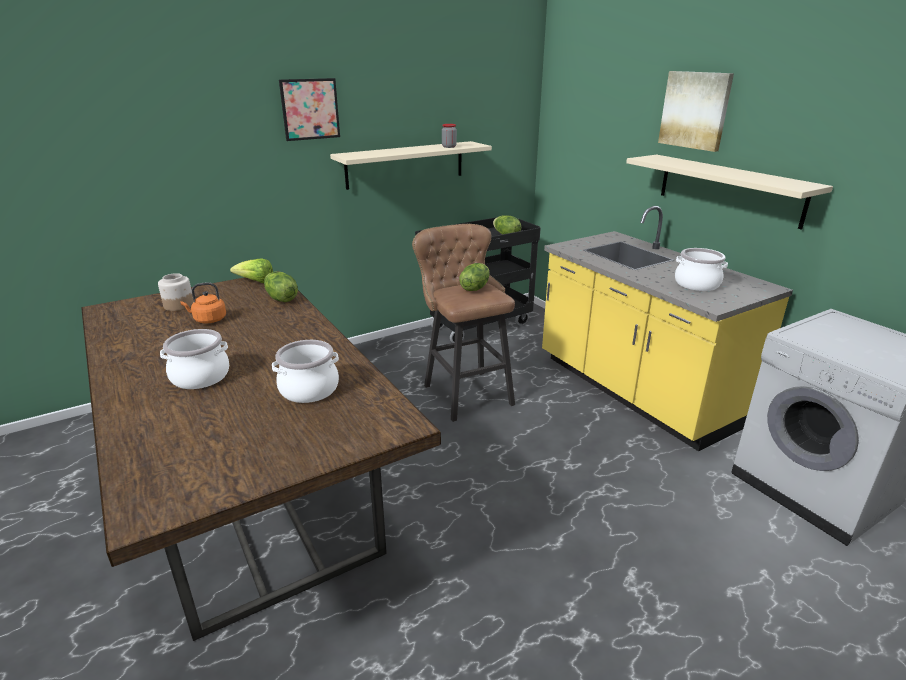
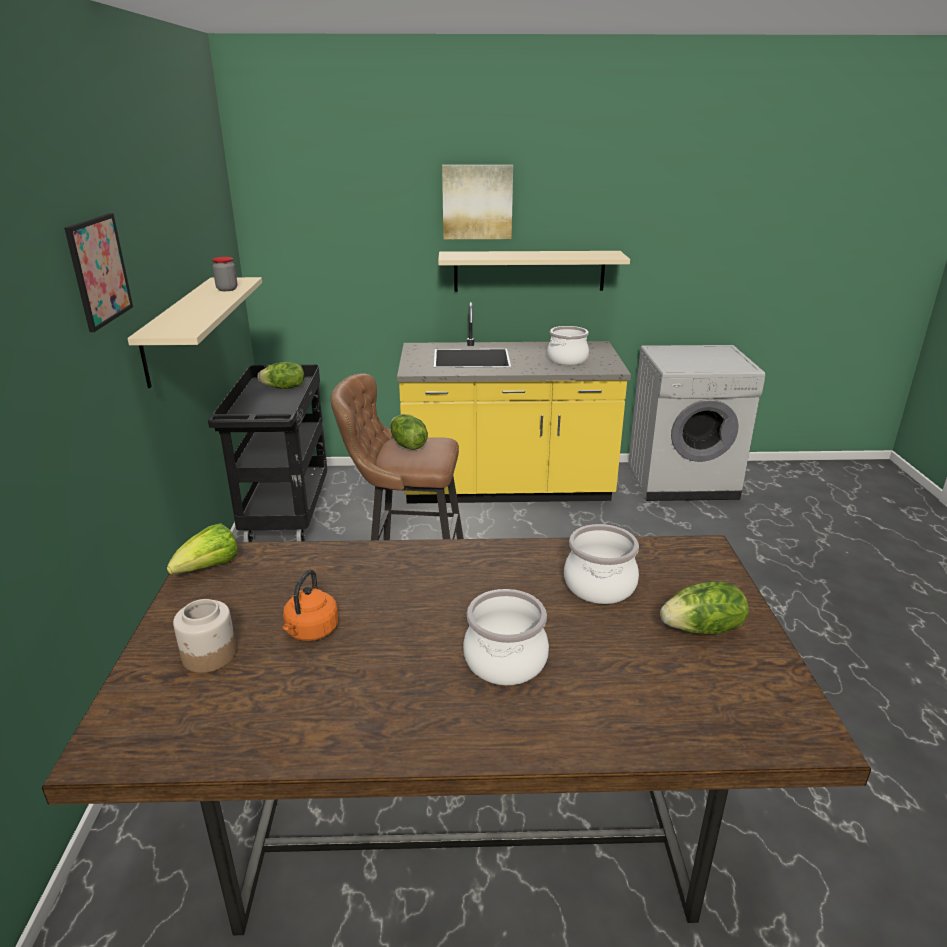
camera: 60 degrees left, 0 degrees up
lettuce [264,272,298,302] -> lettuce moved to [660,581,749,634]

